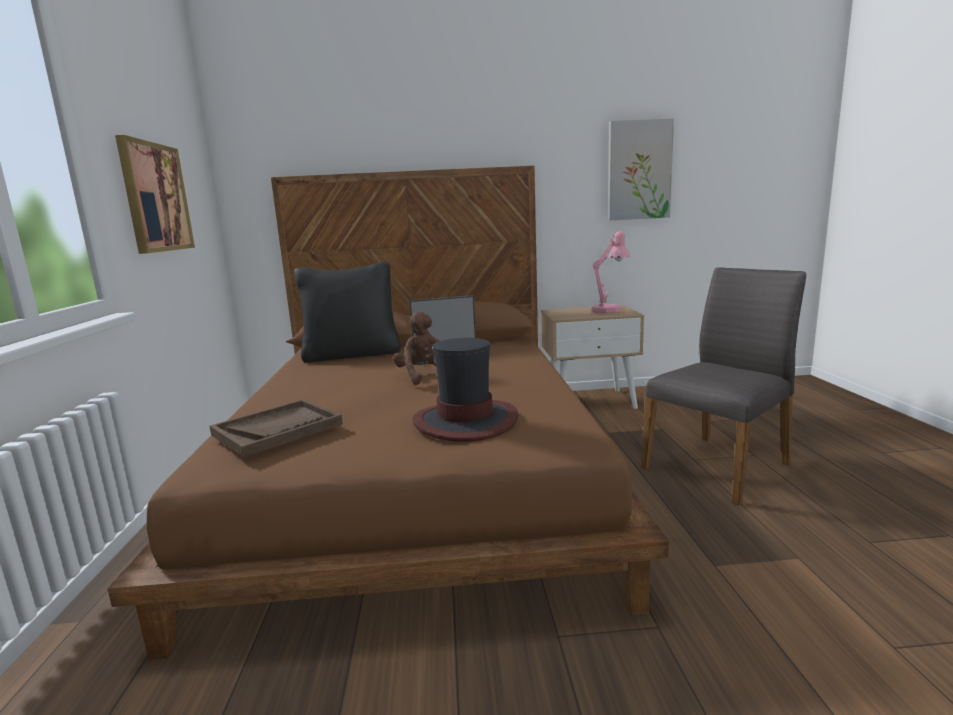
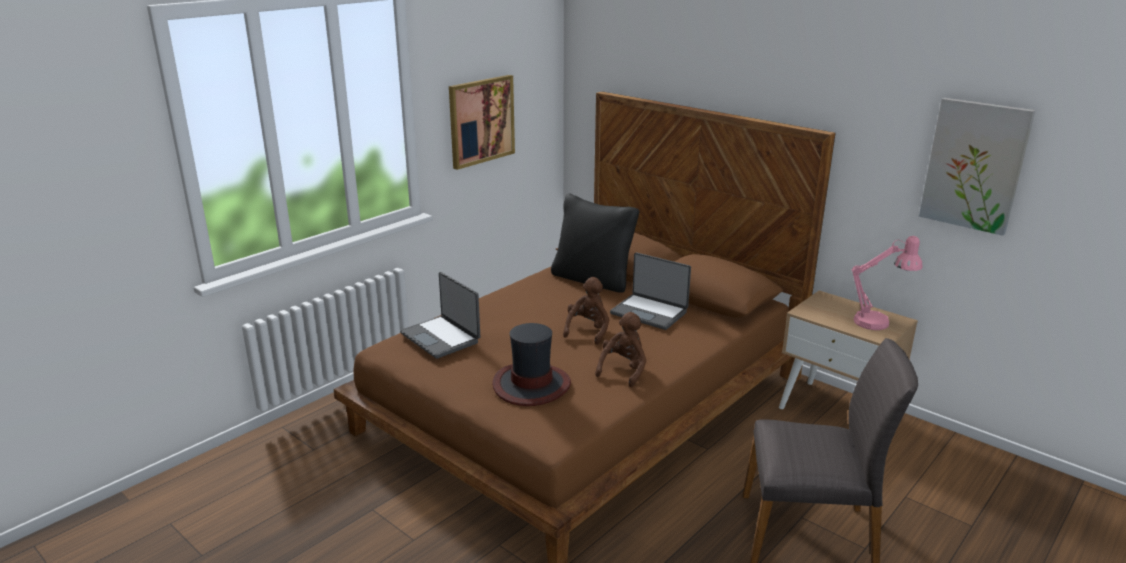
camera: 45 degrees right, 10 degrees up
brown tray [209,399,343,457] -> laptop [400,272,480,359]
none -> brown plush toy [595,312,646,387]

